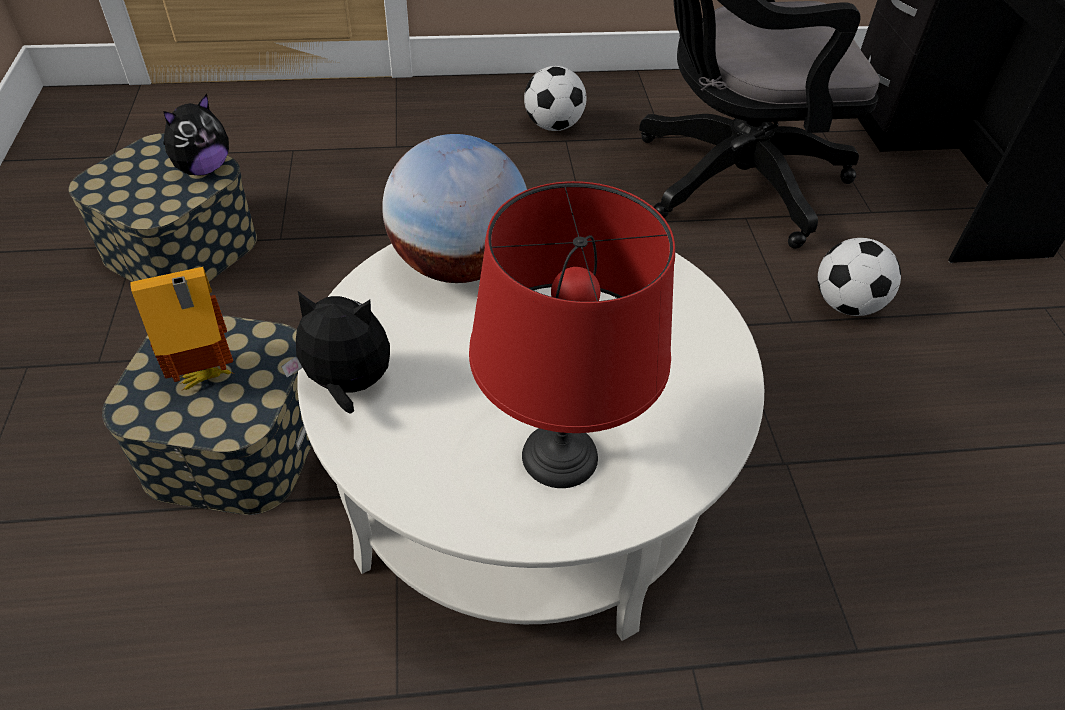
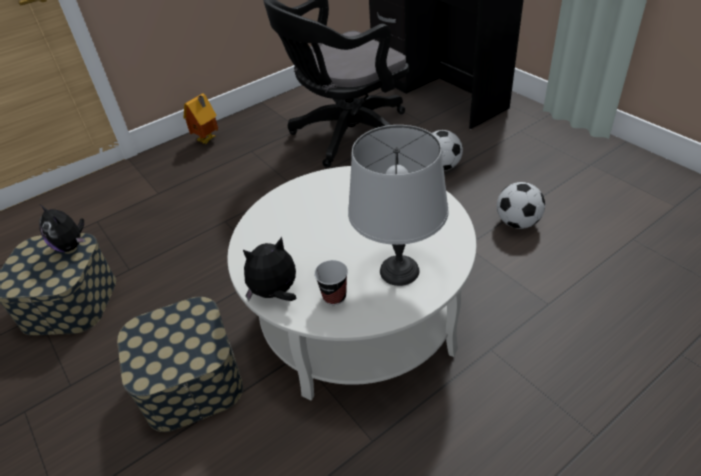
camera: 25 degrees left, 5 degrees down
toy house [130,267,234,391] -> toy house moved to [184,94,218,144]
plush toy [163,94,229,175] -> plush toy turned 120 degrees clockwise [39,205,86,252]
globe [382,134,527,283] -> none
red table lamp [469,181,675,488] -> grey table lamp [348,125,449,286]
football [524,66,586,131] -> football moved to [497,182,545,229]
none -> cup [314,260,348,305]

